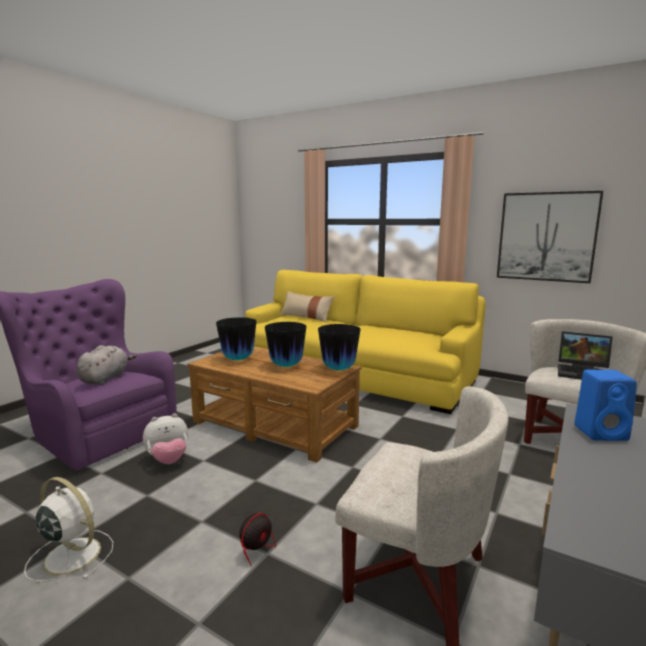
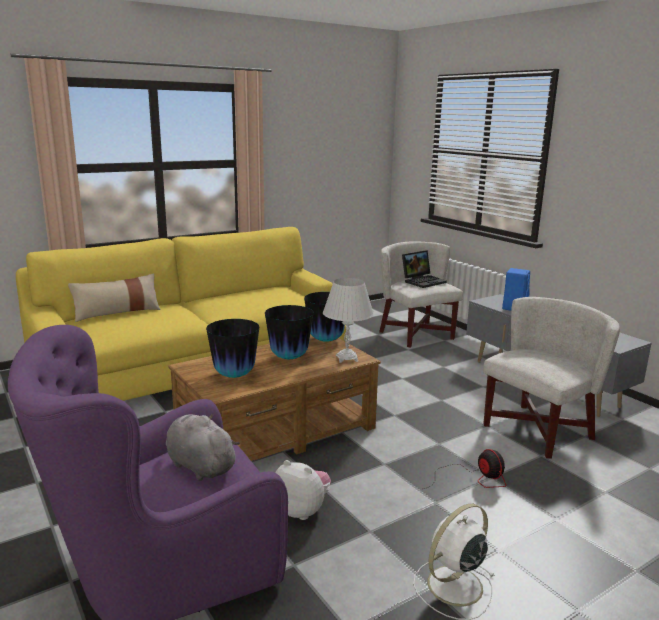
camera: 65 degrees left, 5 degrees up
plush toy [143,413,188,464] -> plush toy turned 60 degrees counterclockwise [275,460,331,520]
picture [497,191,603,283] -> none
none -> white table lamp [323,278,374,363]

